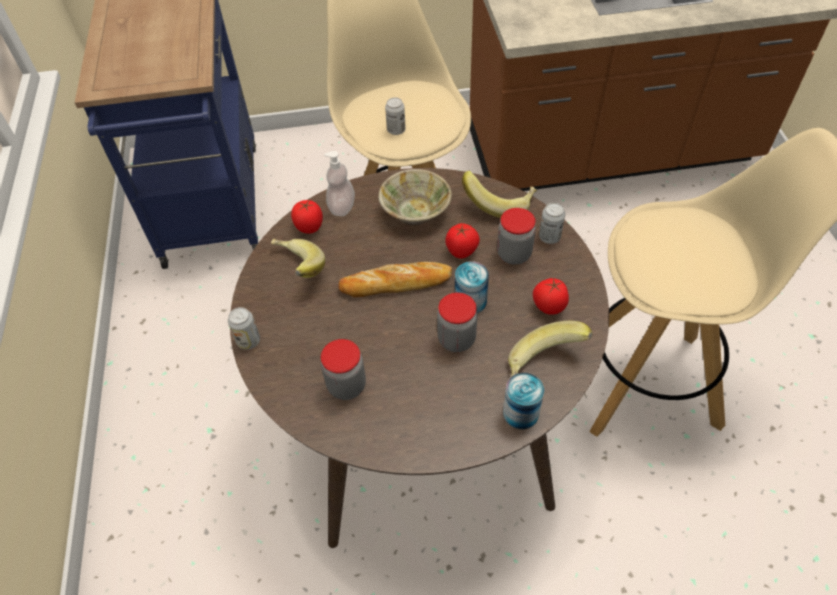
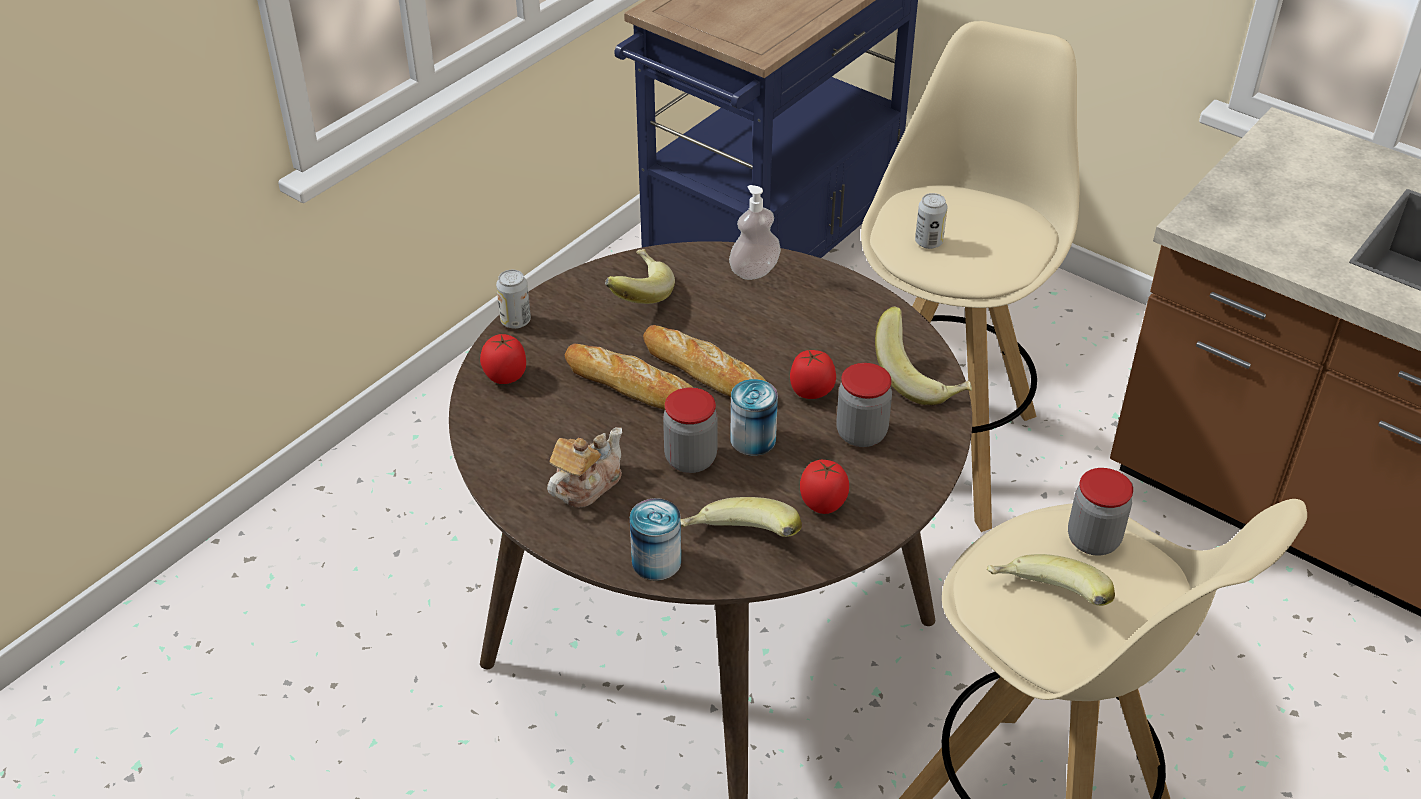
camera: 45 degrees right, 10 degrees down
tomato [291,200,323,234] -> tomato moved to [480,334,526,384]
jar [321,339,366,400] -> jar moved to [1068,468,1133,555]
beige bowl [378,169,452,225] -> none
can [539,203,565,244] -> none
none -> teapot [547,427,622,508]
none -> bread [564,343,693,410]
none -> banana [987,554,1115,606]

